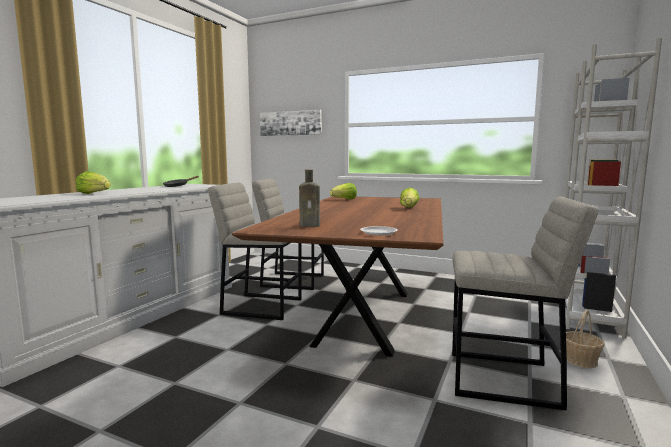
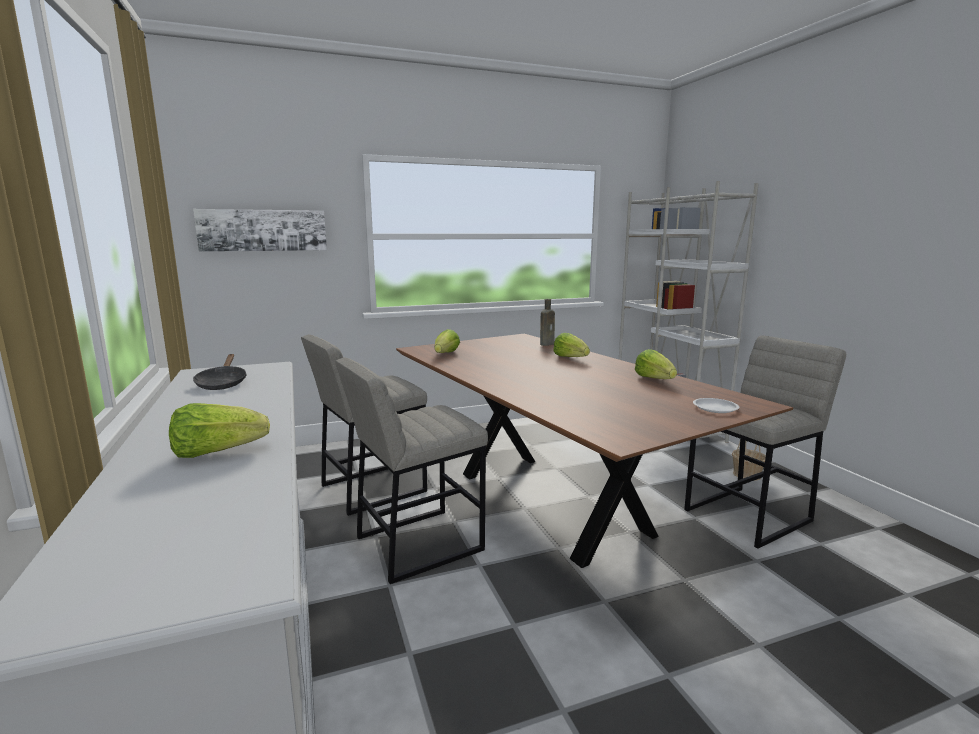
camera: 45 degrees left, 5 degrees up
brown bottle [299,169,320,227] -> brown bottle moved to [540,299,555,346]
none -> lettuce [635,349,677,379]

